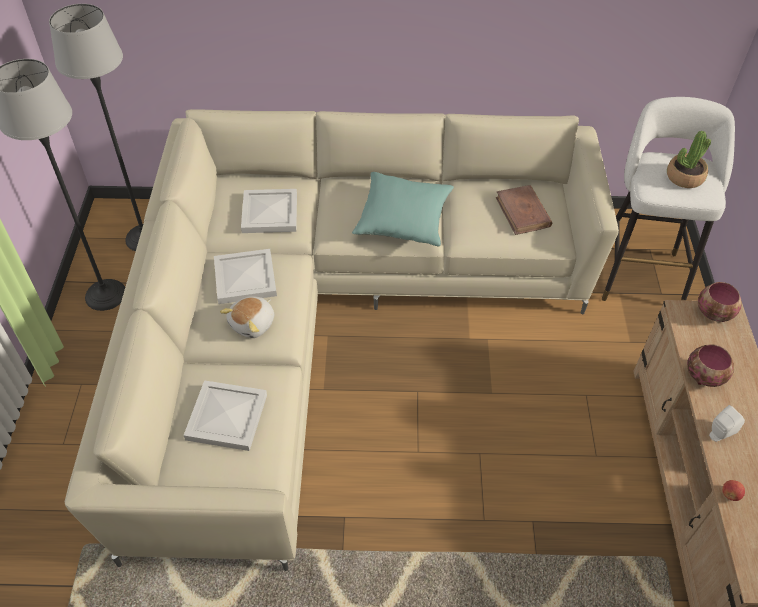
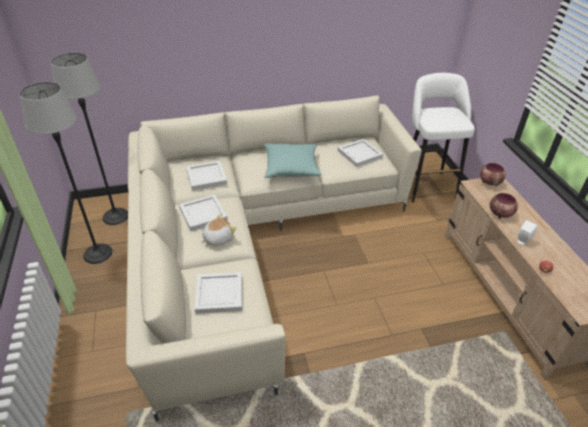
camera: 15 degrees left, 10 degrees down
plush toy [220,296,275,338] -> plush toy turned 150 degrees counterclockwise [201,213,236,246]
brown book [496,185,552,235] -> white tray [338,139,383,167]
potted plant [667,131,711,188] -> none

